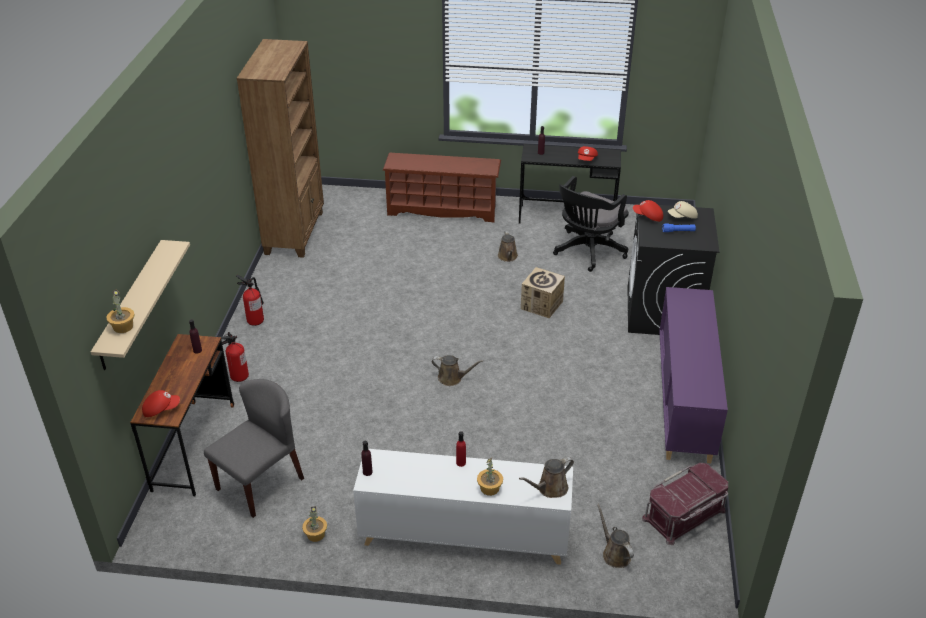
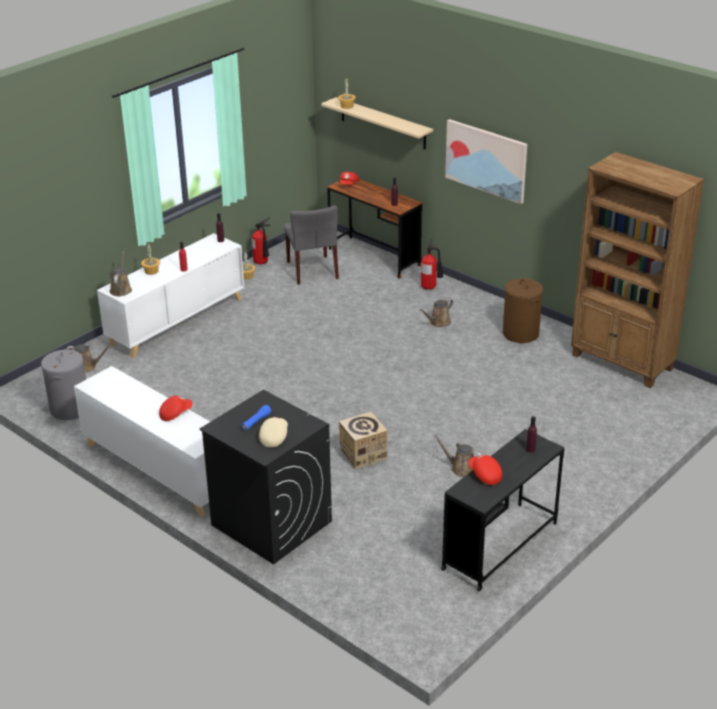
camera: 125 degrees right, 5 degrees down
fire extinguisher [236,275,264,326] -> fire extinguisher moved to [252,218,270,264]
brown shoe rack [382,153,501,222] -> none
brown watering can [432,355,483,386] -> brown watering can moved to [419,298,453,327]
black office chair [553,176,629,272] -> none
red cap [633,200,663,222] -> red cap moved to [159,396,193,421]
red storage box [642,463,728,545] -> grey laundry basket [41,349,86,420]
purple cabinet [659,287,728,463] -> white cabinet [74,366,210,517]
none -> picture [445,119,527,204]
none -> brown laundry basket [503,278,543,343]

